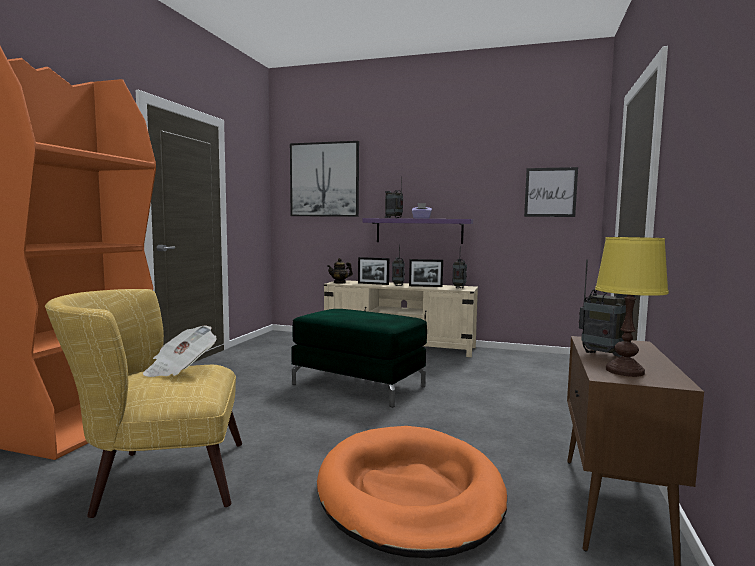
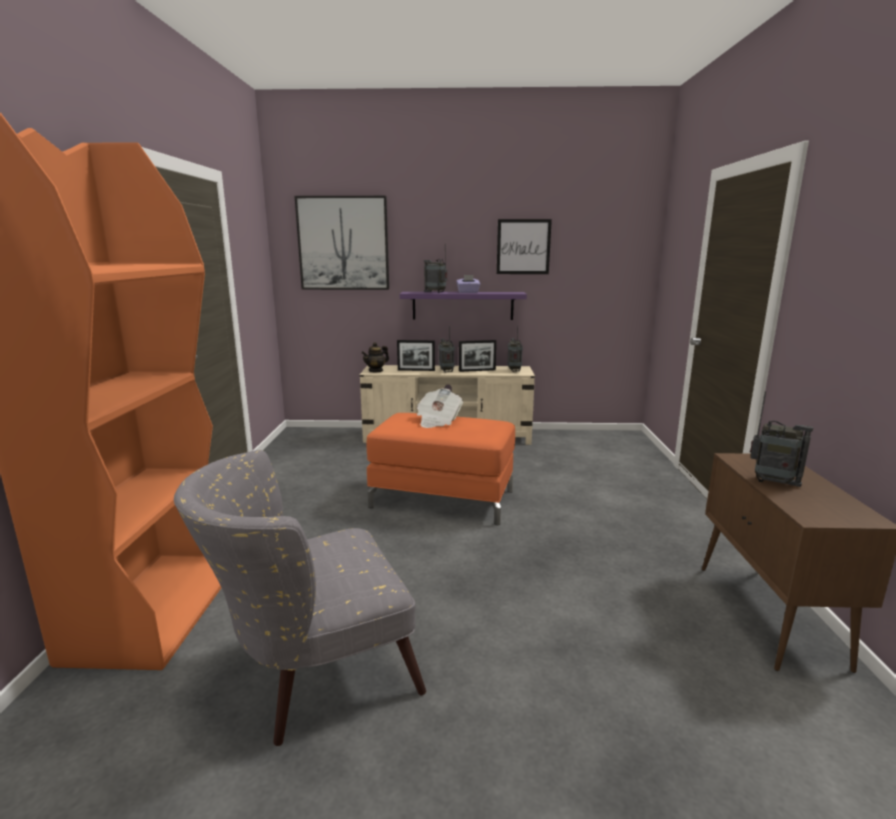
camera: 15 degrees left, 10 degrees up
yellow armchair [45,289,242,518] -> grey armchair [174,450,426,746]
newspaper [143,325,216,377] -> newspaper moved to [417,388,463,428]
green ottoman [291,309,427,407] -> orange ottoman [367,413,515,525]
orange dog bed [317,426,507,558] -> none
picture [524,167,578,217] -> picture moved to [497,219,552,274]
yellow table lamp [595,237,669,377] -> none

